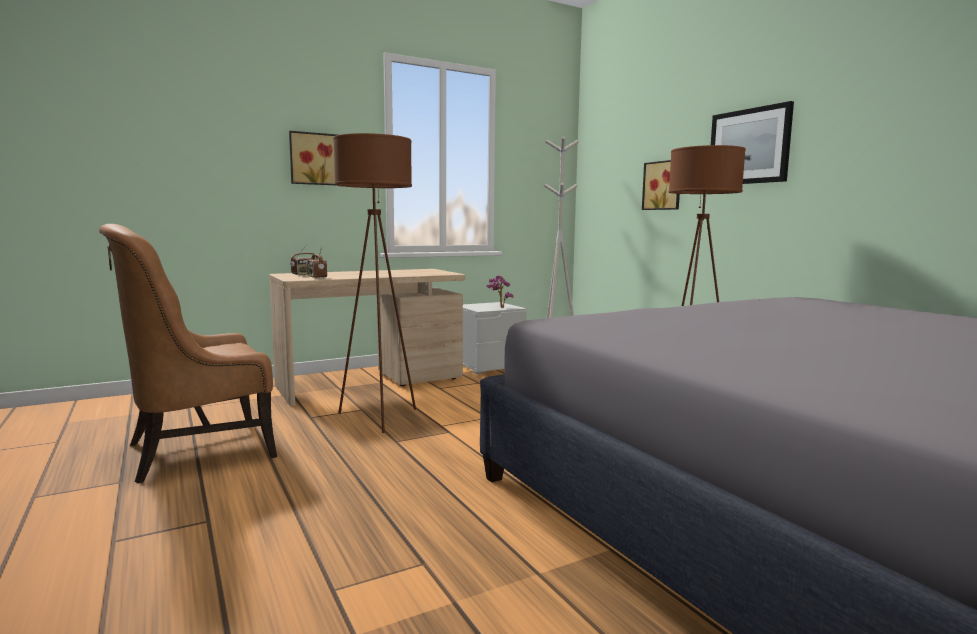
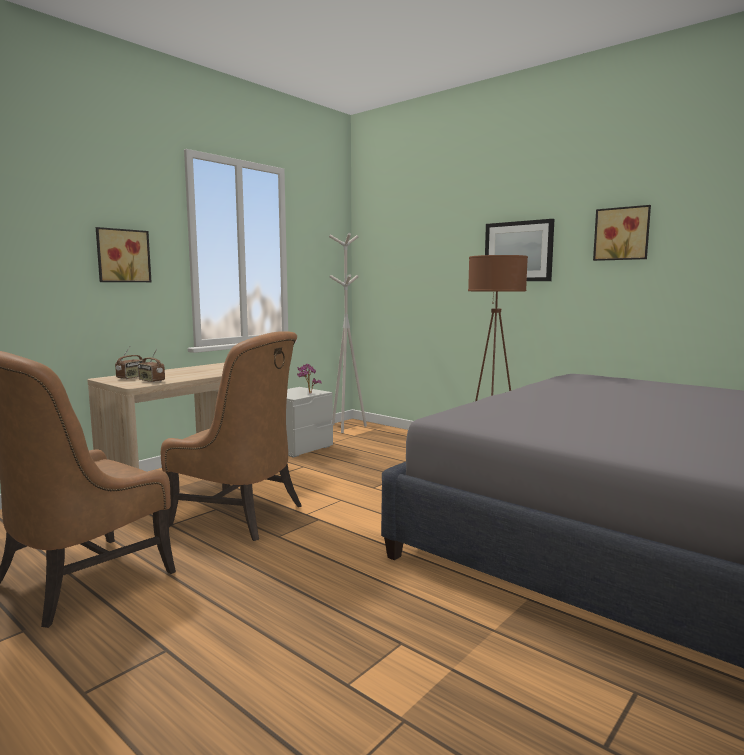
camera: 20 degrees left, 0 degrees up
brown floor lamp [333,133,416,433] -> brown chair [161,331,302,541]
picture [642,160,680,210] -> picture moved to [593,205,651,261]

